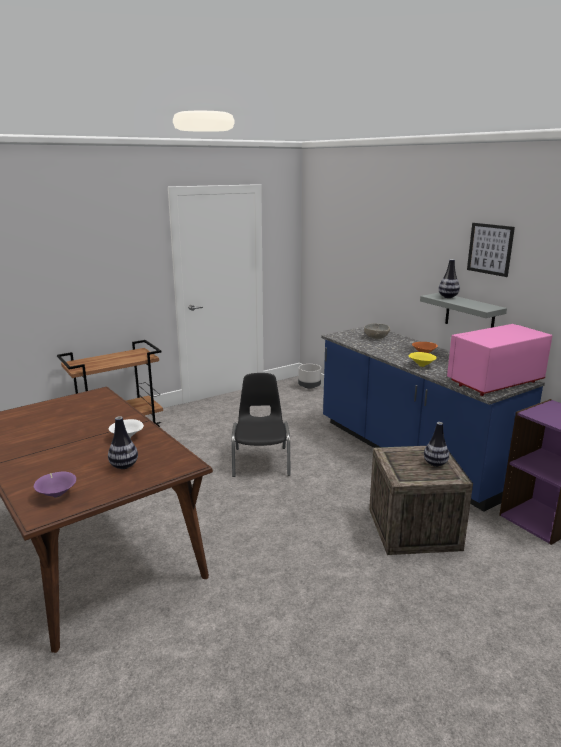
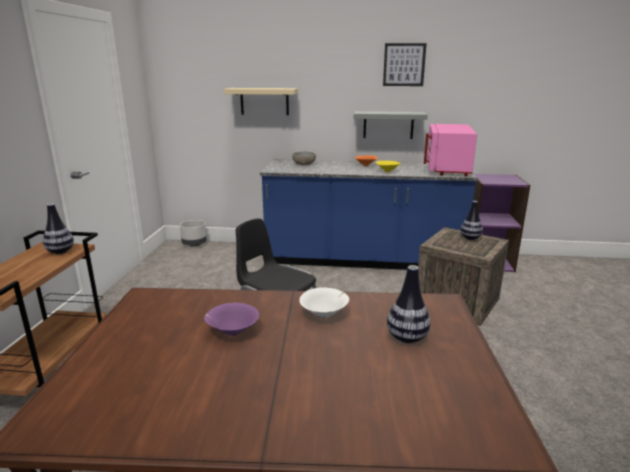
camera: 50 degrees left, 0 degrees up
purple bowl [33,471,76,498] -> purple bowl moved to [204,303,259,336]
vase [438,259,460,298] -> vase moved to [43,204,74,254]
none -> beige shelf [223,88,298,115]

